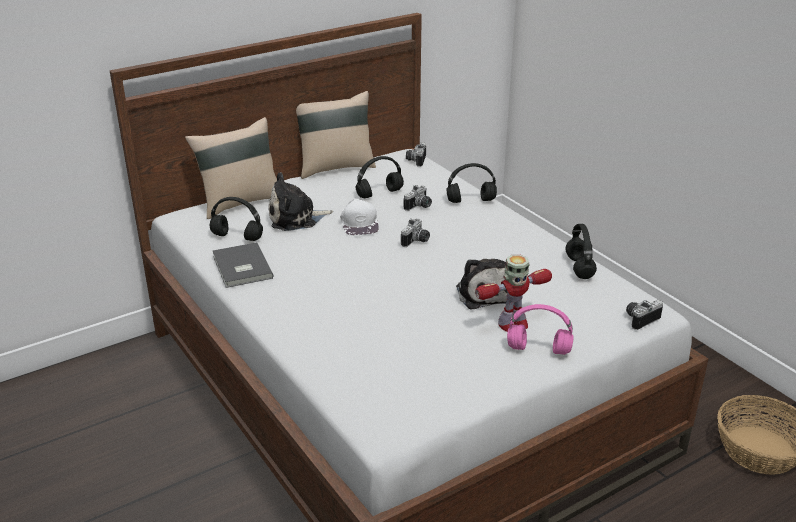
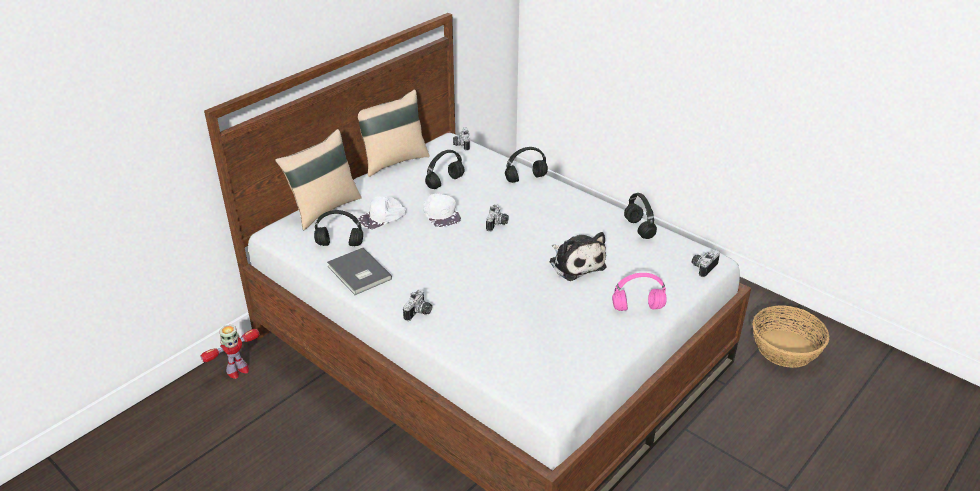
camera: 15 degrees left, 5 degrees up
plush toy [268,172,333,231] -> white cap [358,196,406,229]
camera [404,185,432,211] -> camera moved to [403,289,432,321]
toy robot [475,255,552,332] -> toy robot moved to [201,325,260,379]

